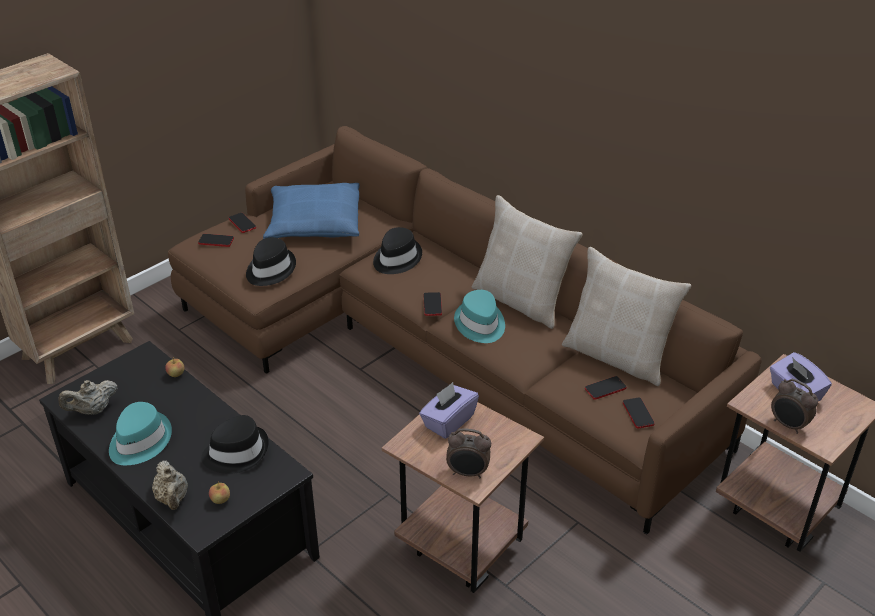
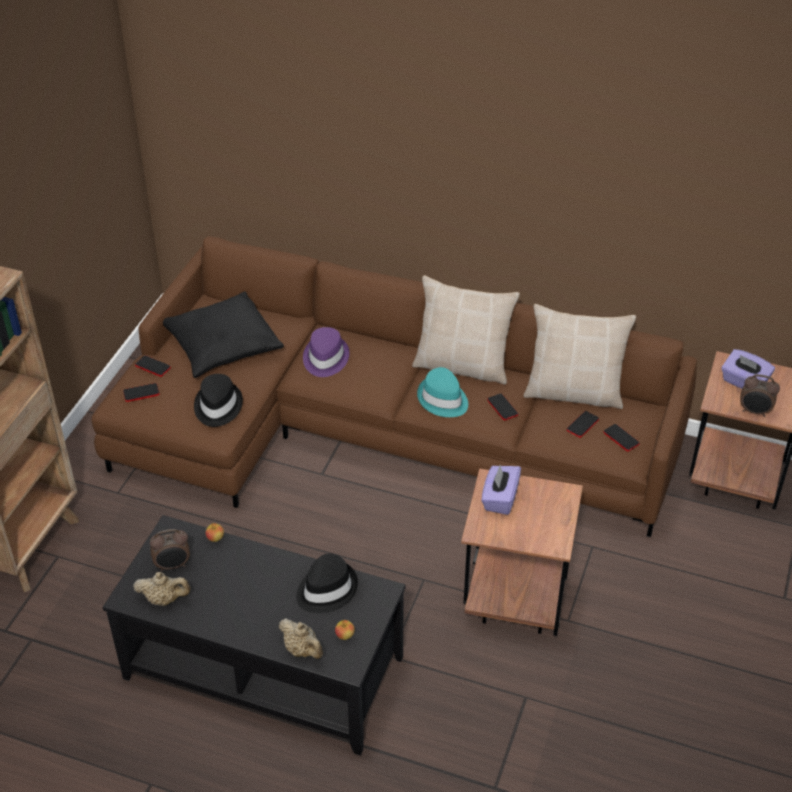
camera: 25 degrees left, 5 degrees up
beige teapot [58,380,118,415] -> beige teapot turned 120 degrees counterclockwise [133,572,191,606]
turquoise hat [109,402,172,465] -> none
blue pillow [263,183,359,239] -> black pillow [163,292,284,378]
black hat [373,227,422,274] -> purple hat [303,327,349,377]
phone [424,292,442,316] -> phone moved to [487,393,518,421]
alarm clock [446,428,491,478] -> alarm clock moved to [150,529,190,572]

